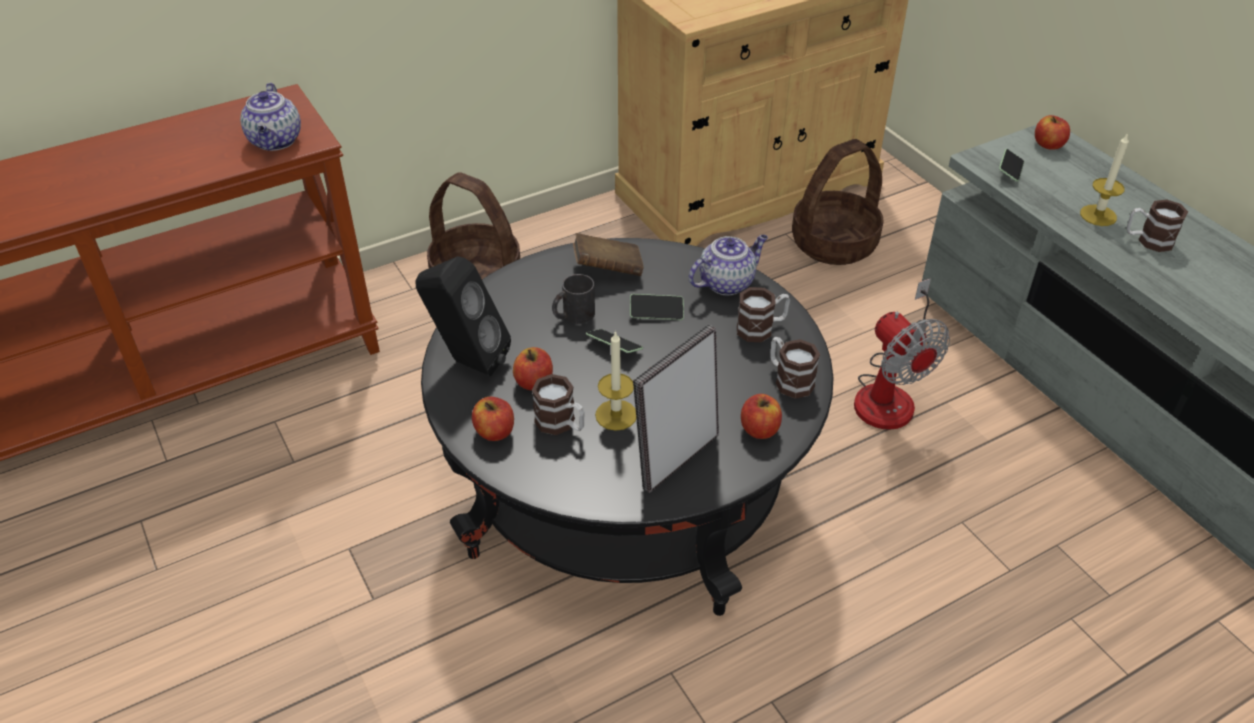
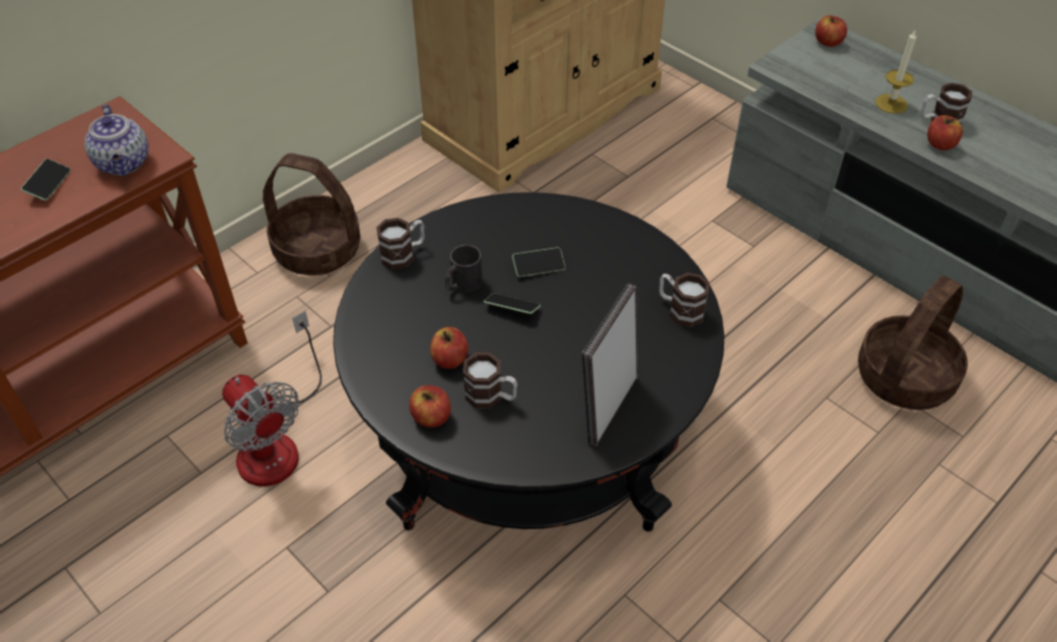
camera: 15 degrees left, 5 degrees up
black speaker [415,256,511,376] -> none
brown book [573,233,644,276] -> none
candle [595,331,636,431] -> none
teapot [689,235,768,295] -> none
mug [737,287,790,342] -> mug moved to [376,218,424,270]
apple [741,394,782,439] -> apple moved to [927,115,963,150]
basket [792,139,883,265] -> basket moved to [858,275,968,410]
fan [854,278,950,430] -> fan moved to [222,311,322,487]
phone [999,149,1024,182] -> phone moved to [21,159,71,201]

